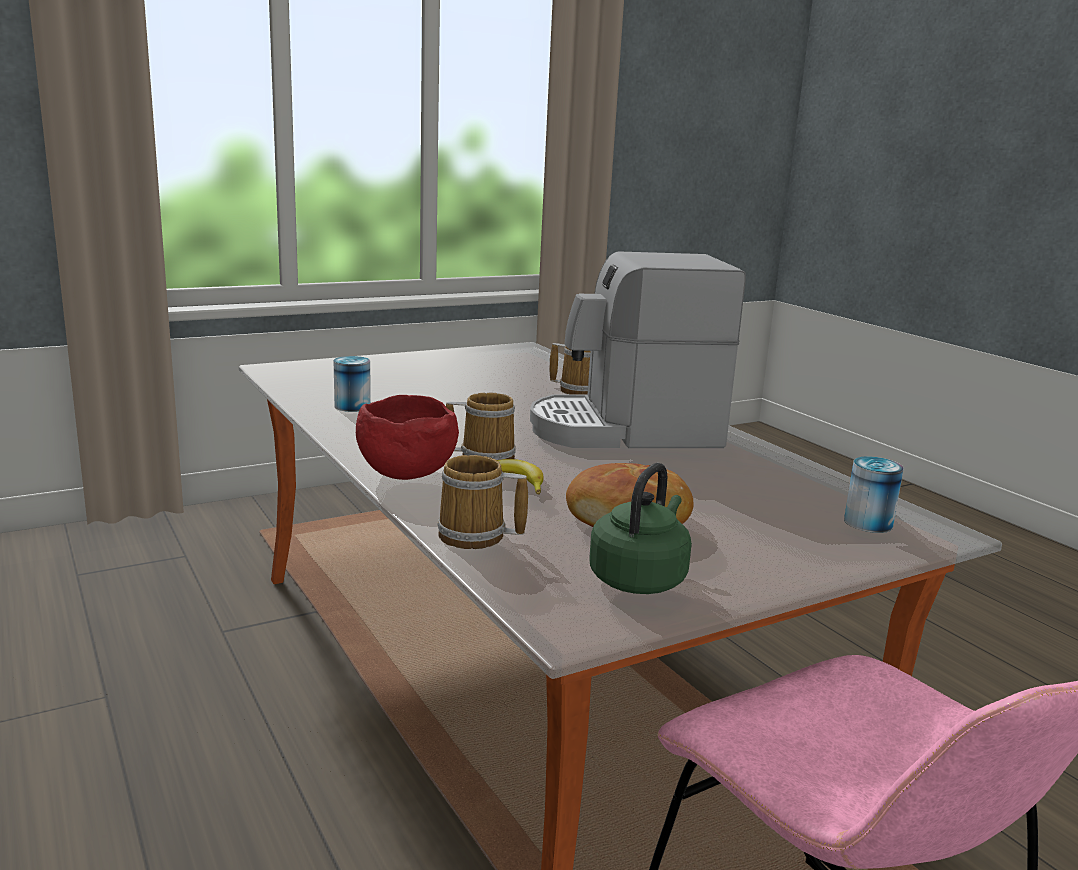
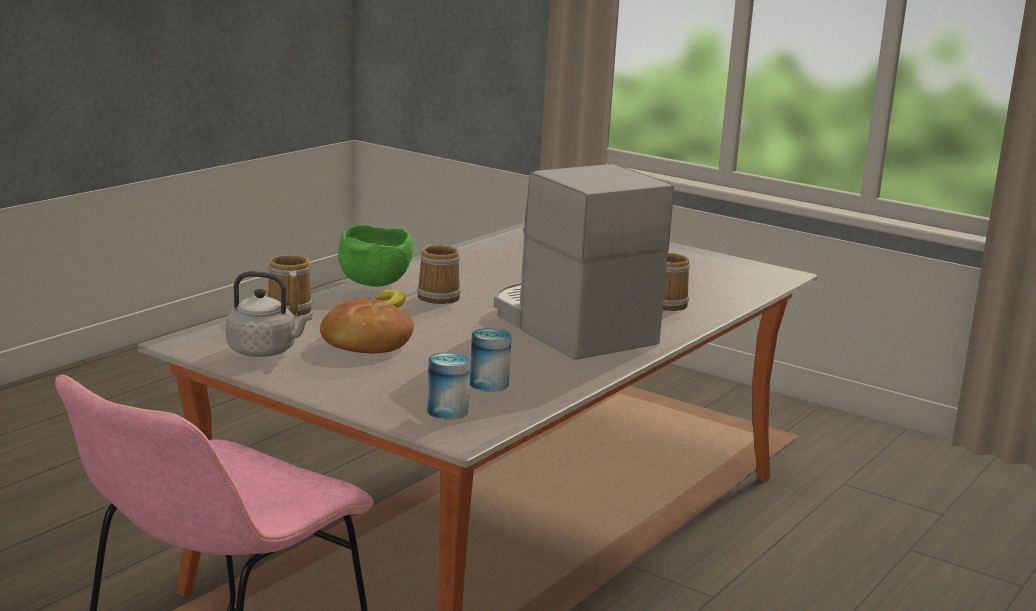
camera: 65 degrees right, 0 degrees up
can [334,356,371,412] -> can moved to [470,328,512,392]
red bowl [356,395,459,480] -> green bowl [338,224,413,287]
green kettle [589,463,692,594] -> grey kettle [226,271,312,357]

